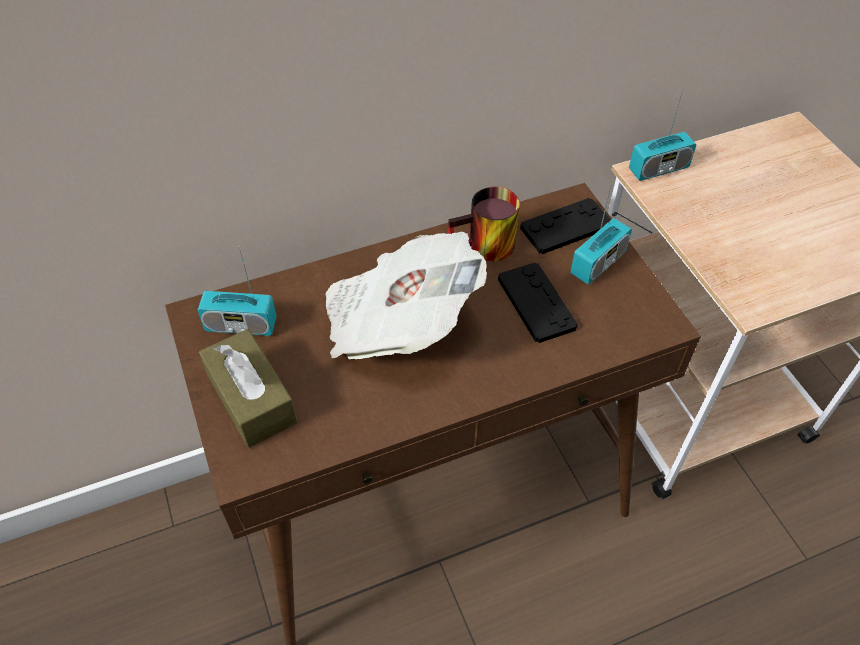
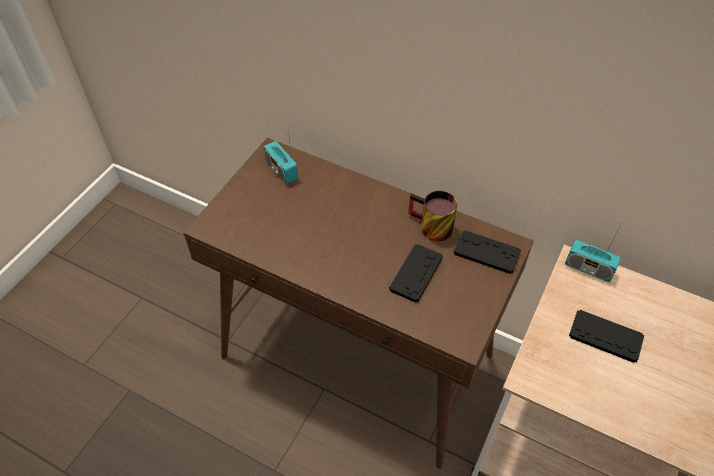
camera: 50 degrees right, 0 degrees up
brown tissue box [199,329,297,448] -> none
newspaper [325,232,487,359] -> none
radio [570,182,632,285] -> none
none -> black game controller [569,310,644,363]

